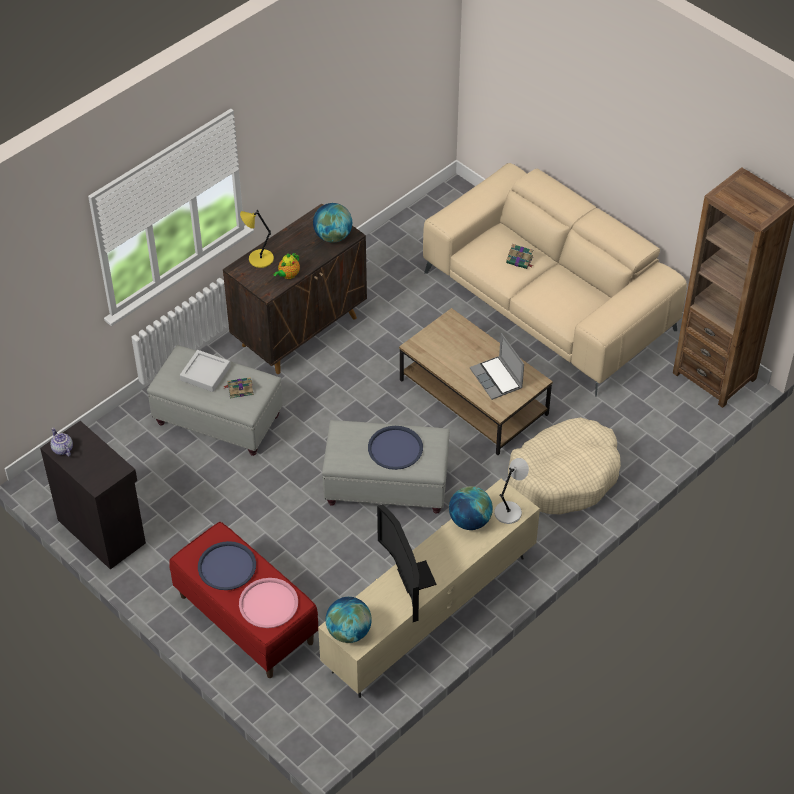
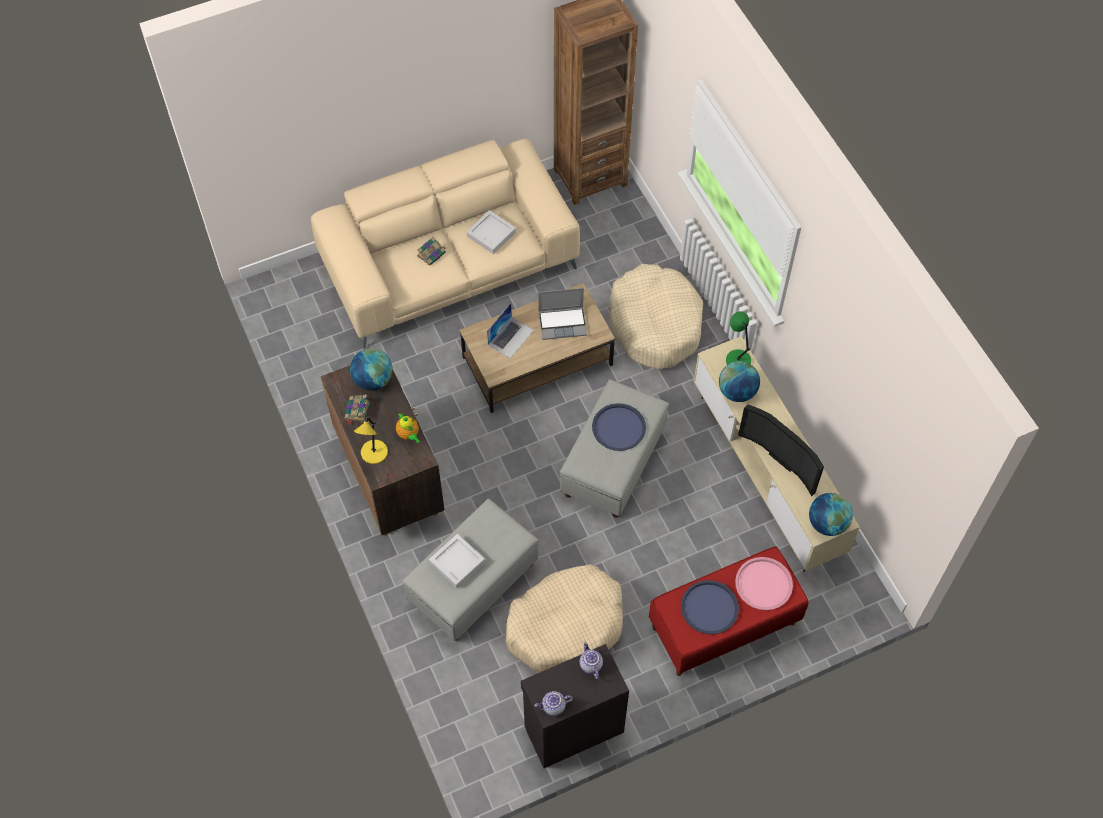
camera: 70 degrees left, 10 degrees up
book [224,377,254,398] -> book moved to [344,394,370,425]
television [377,504,437,622] -> television turned 45 degrees clockwise [738,404,824,496]
grey table lamp [494,458,529,524] -> green table lamp [726,311,751,365]
none -> grey tray [467,210,516,254]
none -> laptop [487,303,534,358]
none -> beige dog bed [505,564,623,672]
none -> teapot [580,641,603,679]

